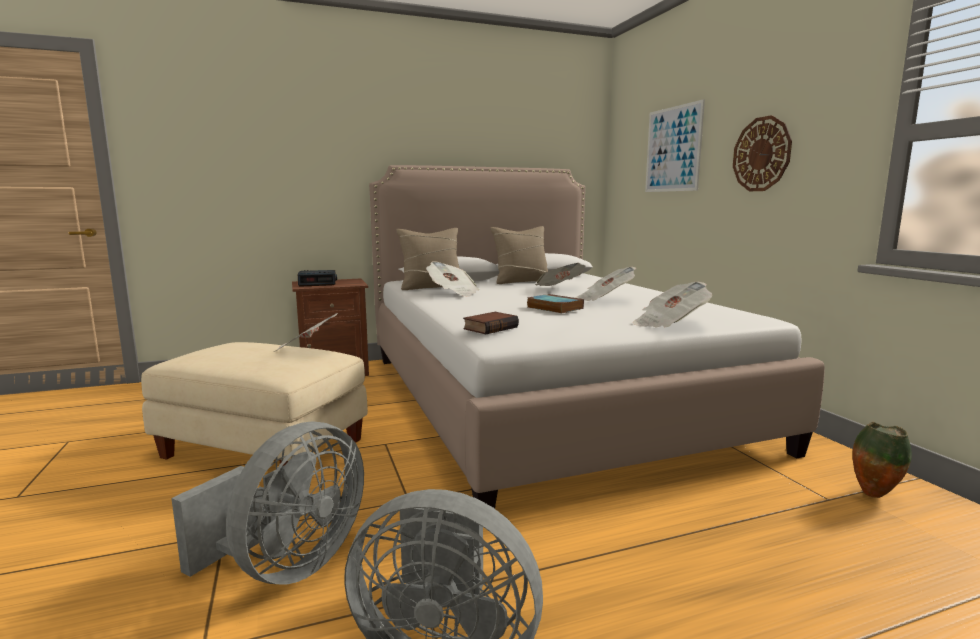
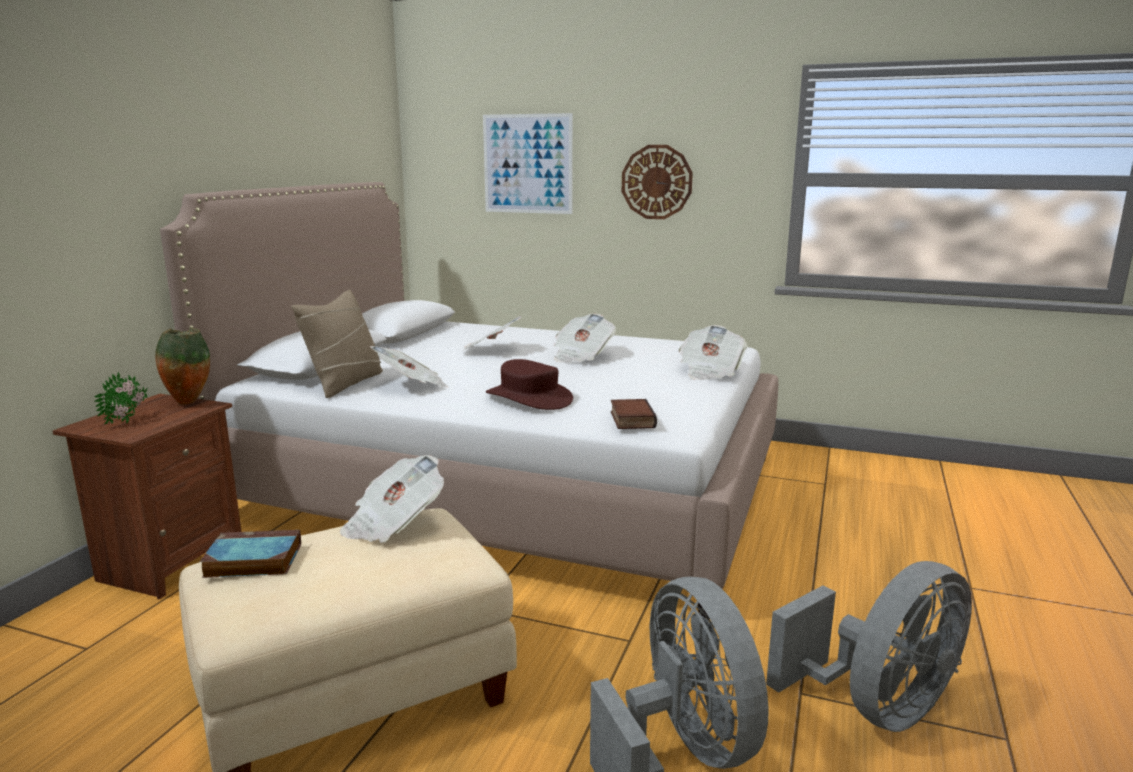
camera: 50 degrees left, 5 degrees up
alarm clock [298,270,337,287] -> potted plant [94,372,147,424]
beige pillow [490,226,548,284] -> none
book [527,294,584,313] -> book moved to [200,530,301,578]
vase [852,422,912,498] -> vase moved to [155,328,210,405]
none -> brown hat [486,359,573,410]

